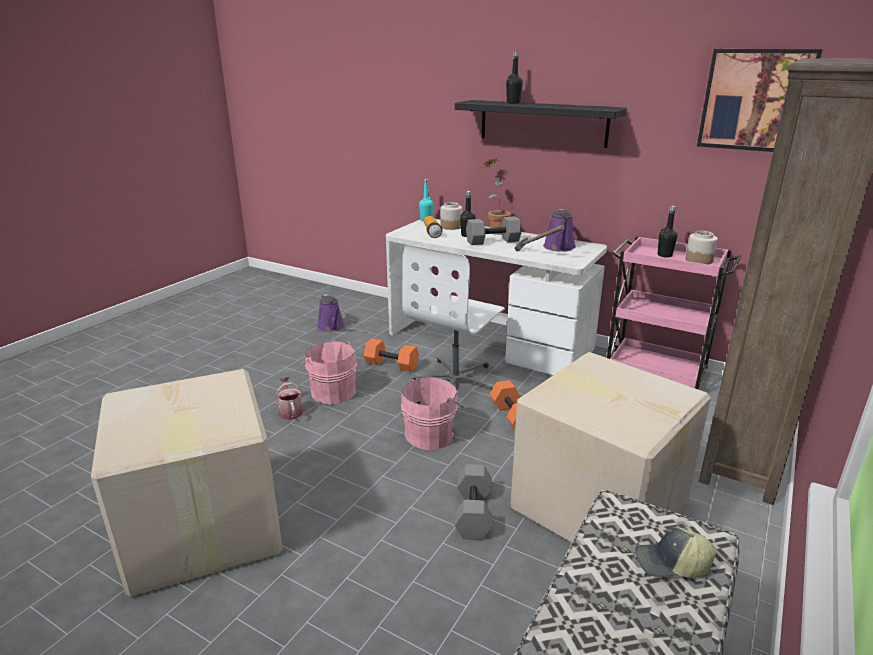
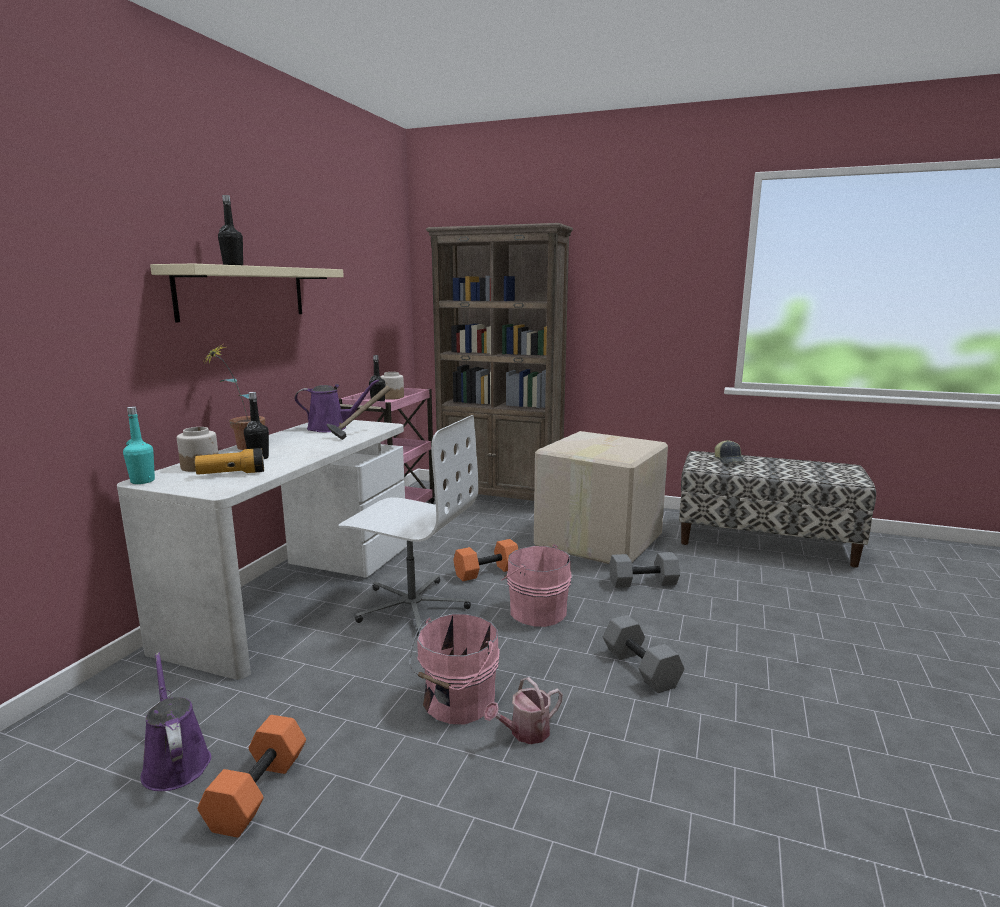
camera: 100 degrees left, 10 degrees down
cardboard box [91,369,283,596] -> none
purple watering can [317,294,344,332] -> purple watering can turned 90 degrees counterclockwise [141,652,211,791]
orange dumbbell [364,338,419,372] -> orange dumbbell moved to [197,715,306,837]
black shelf [455,100,627,148] -> beige shelf [150,264,344,322]
grey dumbbell [466,216,522,245] -> grey dumbbell moved to [603,615,684,693]
picture [697,49,823,152] -> none

